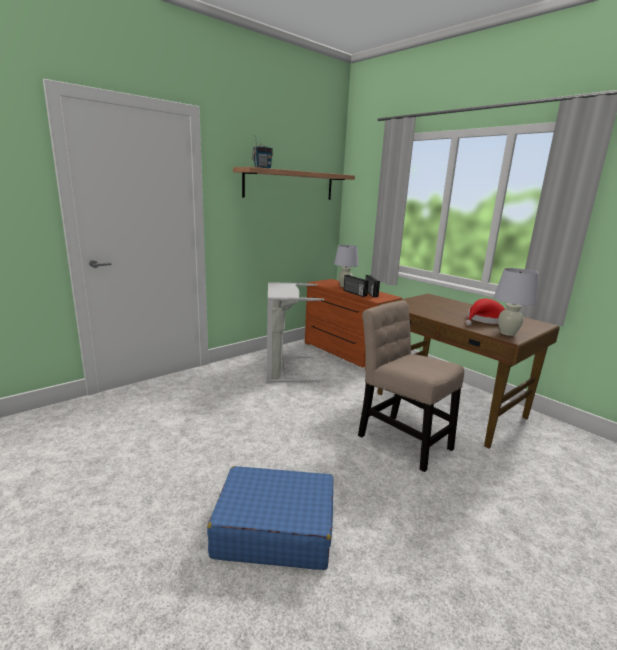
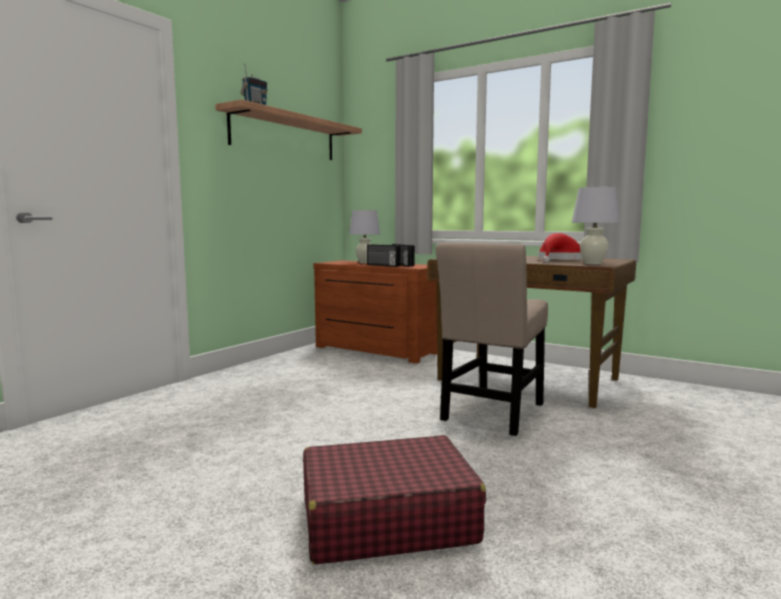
camera: 15 degrees left, 10 degrees down
blue suitcase [207,466,333,570] -> red suitcase [303,435,486,564]
grey laundry basket [267,282,324,382] -> none
beige chair [358,300,464,472] -> beige chair turned 90 degrees counterclockwise [436,243,548,436]

